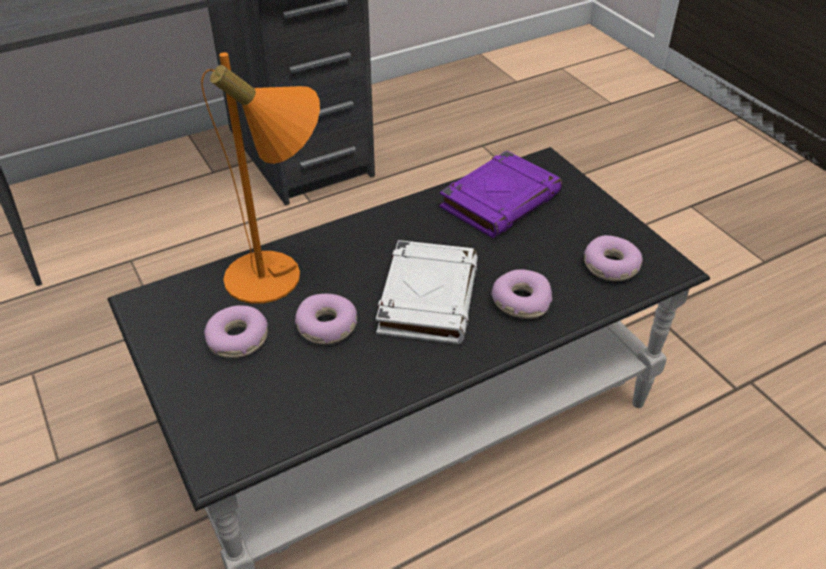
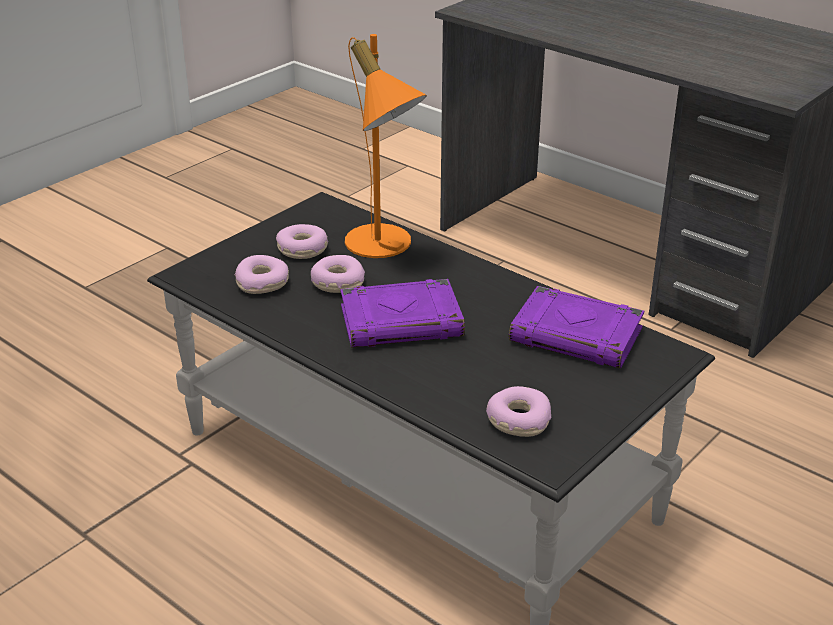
camera: 70 degrees right, 10 degrees down
white book [376,240,478,344] -> purple book [340,279,465,348]
donut [491,269,552,319] -> donut moved to [234,255,289,294]

